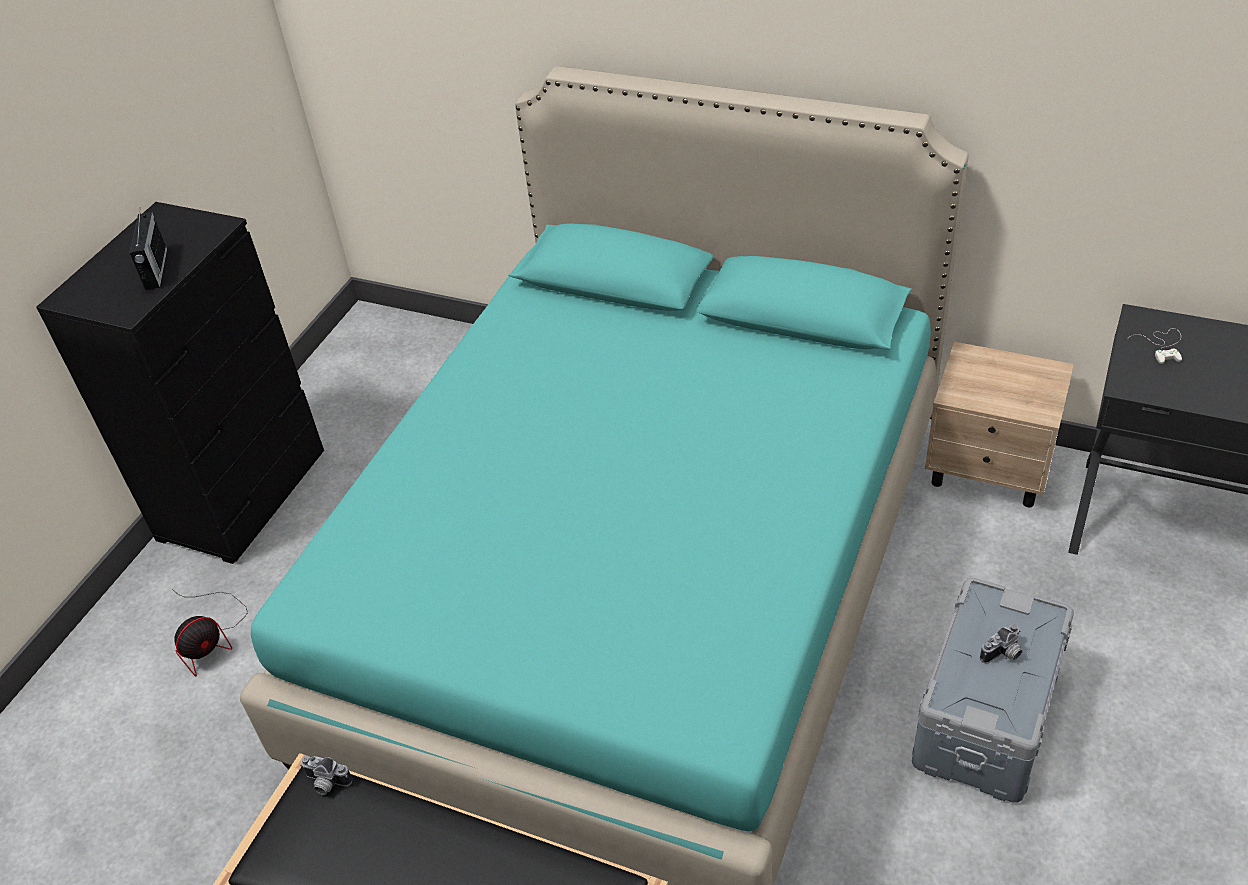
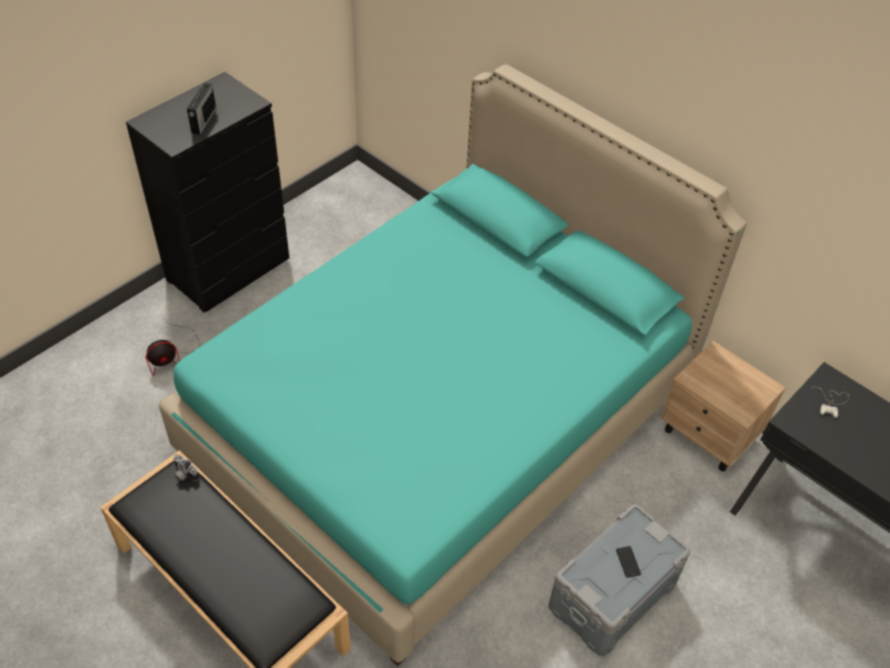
camera: 15 degrees right, 5 degrees up
camera [980,624,1023,664] -> phone [616,546,641,578]

